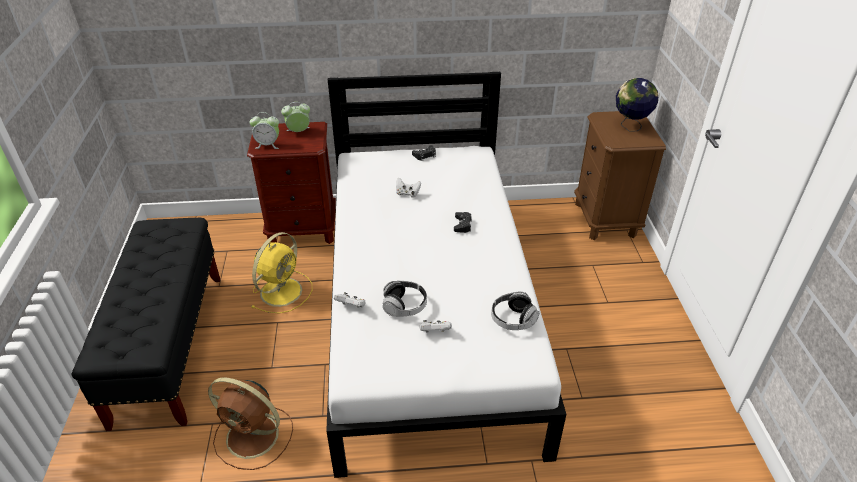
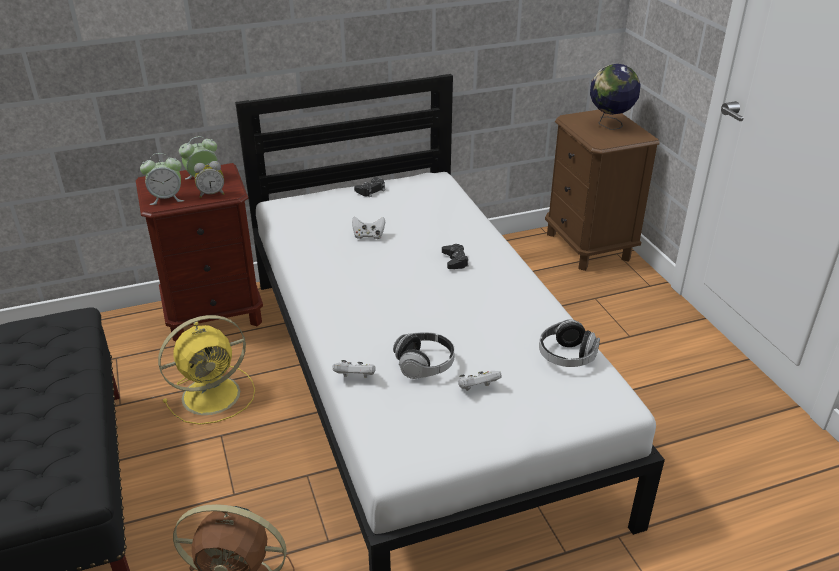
camera: 15 degrees left, 5 degrees down
yellow fan [250,232,312,314] -> yellow fan turned 45 degrees clockwise [158,315,255,425]
none -> alarm clock [194,161,224,198]

